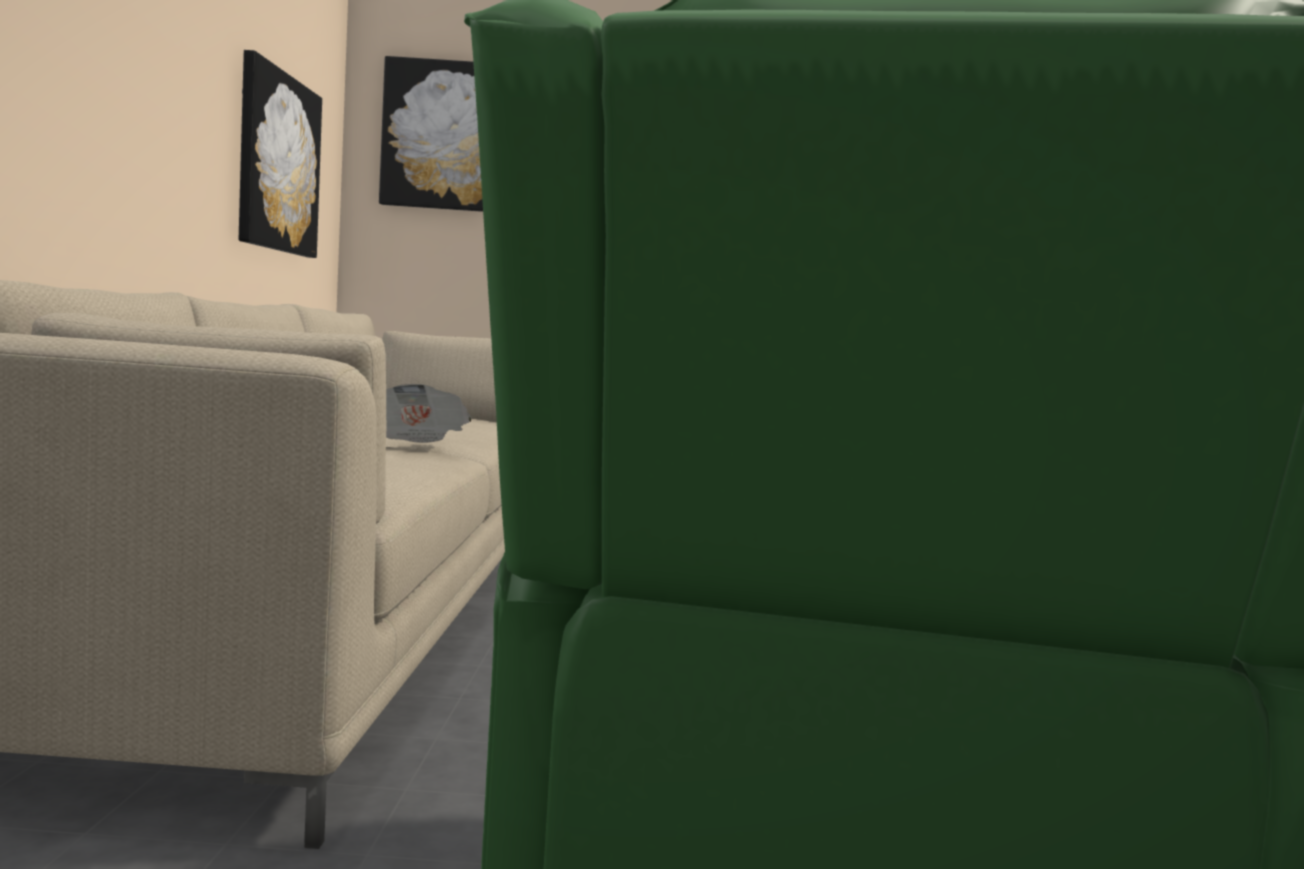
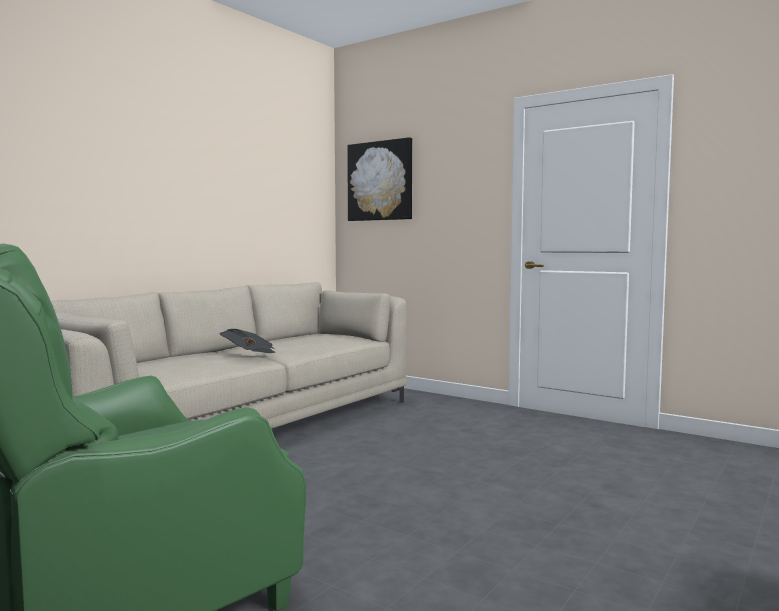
camera: 35 degrees right, 0 degrees up
picture [239,50,322,258] -> none

